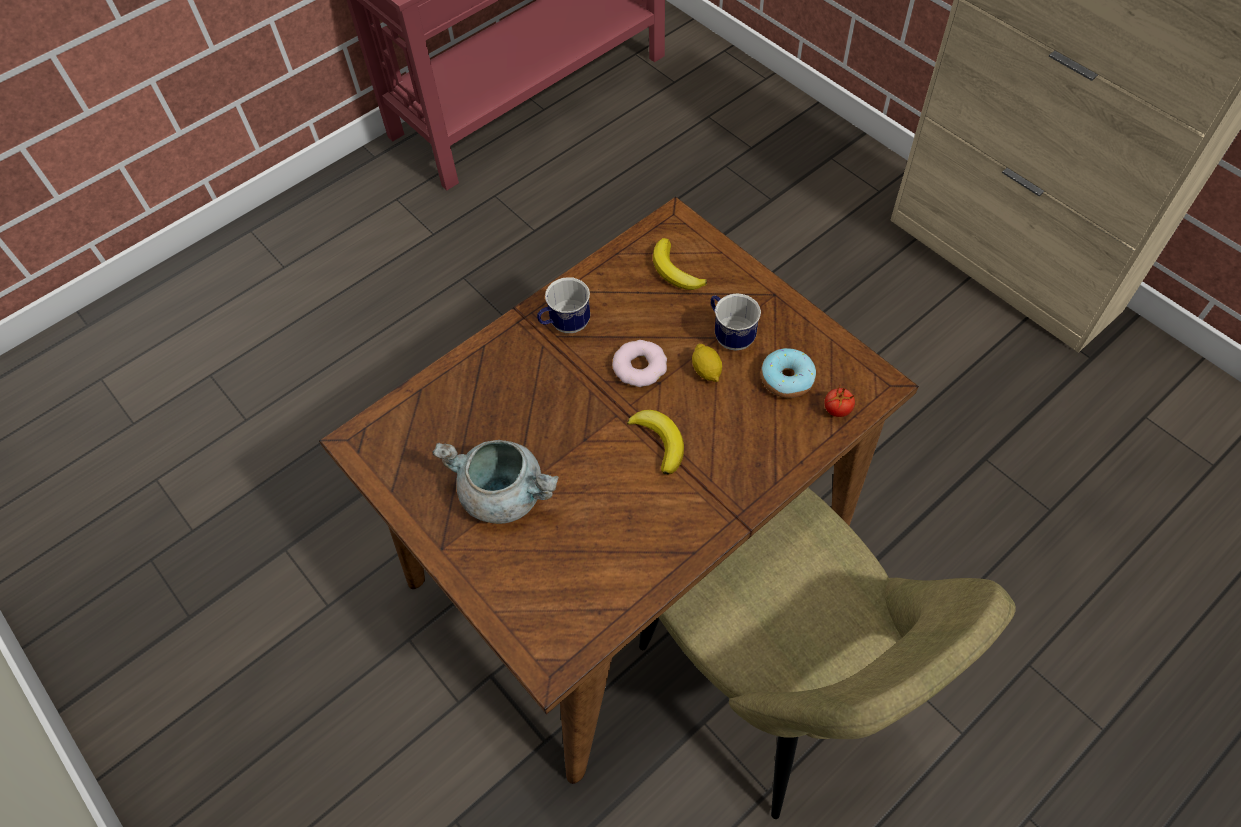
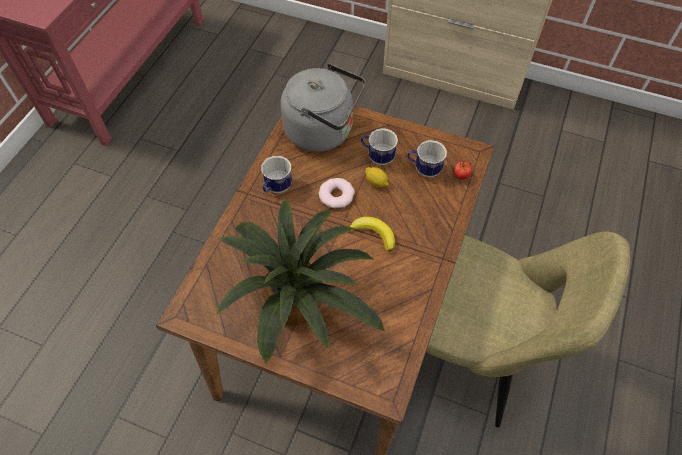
camera: 30 degrees left, 0 degrees up
grey cooking pot [432,440,559,524] -> potted plant [217,198,385,363]
banana [653,238,707,290] -> grey kettle [281,63,366,152]
donut [761,348,816,398] -> mug [408,140,447,177]

